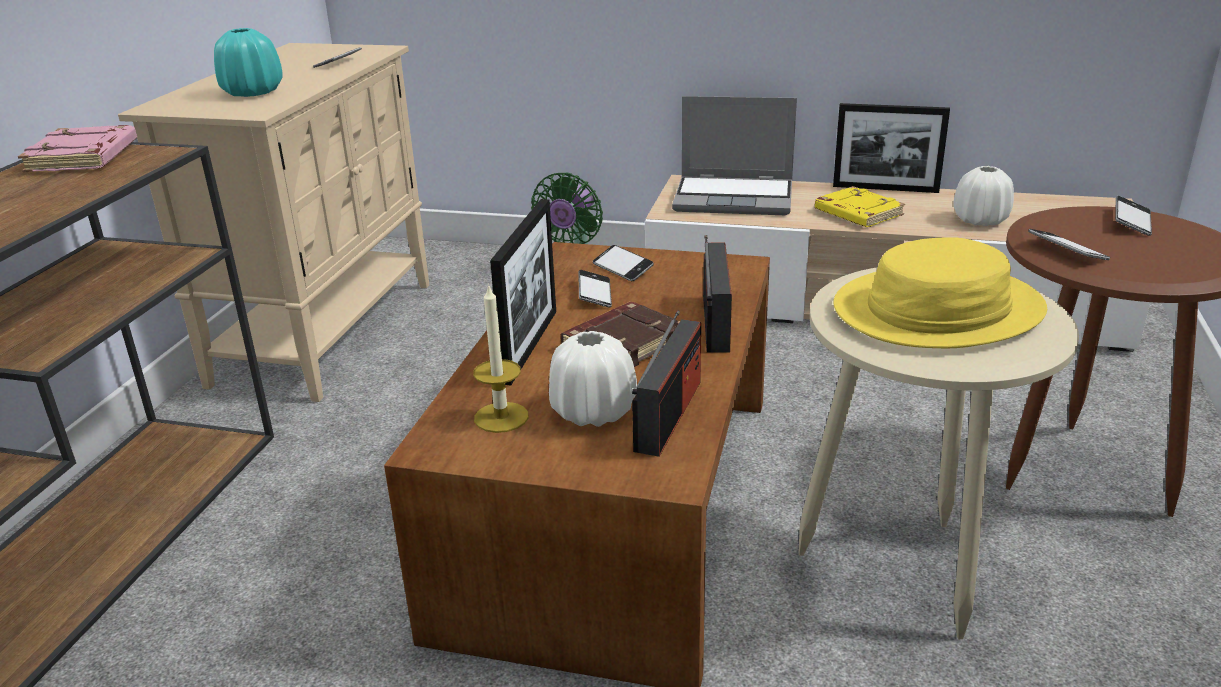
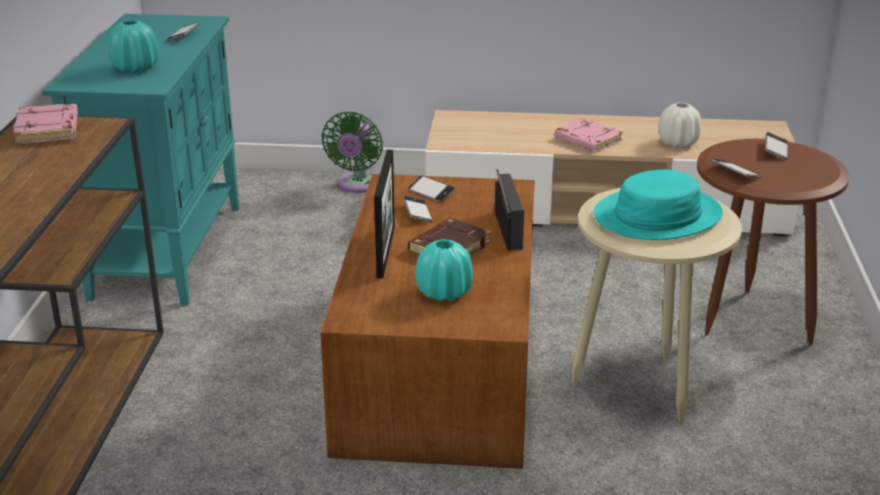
camera: 10 degrees left, 0 degrees up
beige cabinet [118,43,429,402] -> turquoise cabinet [42,14,239,306]
candle [473,283,529,433] -> none
white vase [549,331,637,427] -> turquoise vase [415,239,473,301]
radio [632,311,701,457] -> none
laptop [672,96,797,215] -> none
yellow book [815,186,905,227] -> pink book [555,118,623,151]
picture frame [833,103,950,193] -> none
yellow hat [833,237,1047,348] -> turquoise hat [594,169,723,240]

